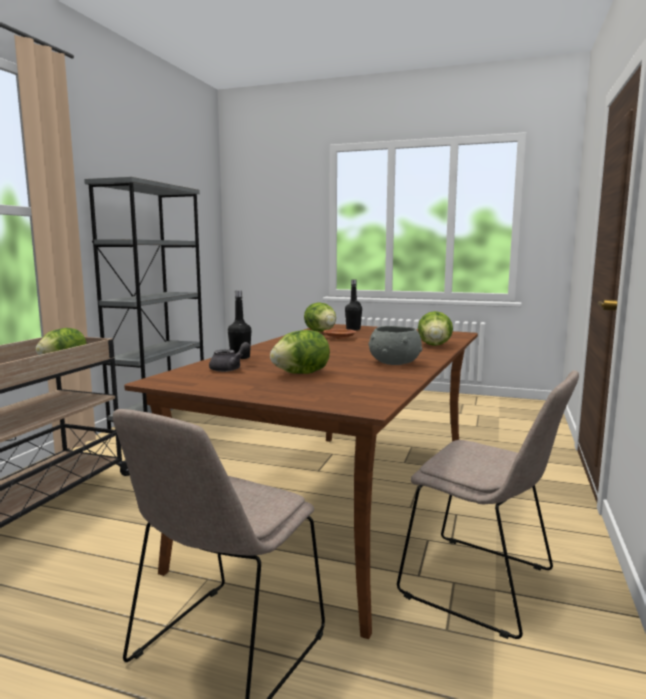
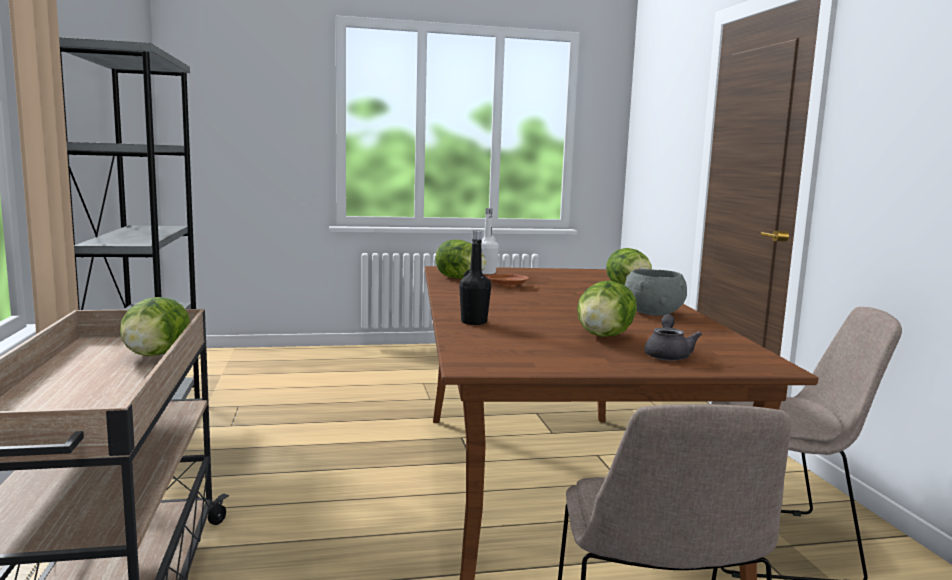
camera: 30 degrees left, 0 degrees up
grey teapot [209,342,250,372] -> grey teapot moved to [644,314,702,361]
black bottle [345,279,362,330] -> white bottle [481,208,499,274]

